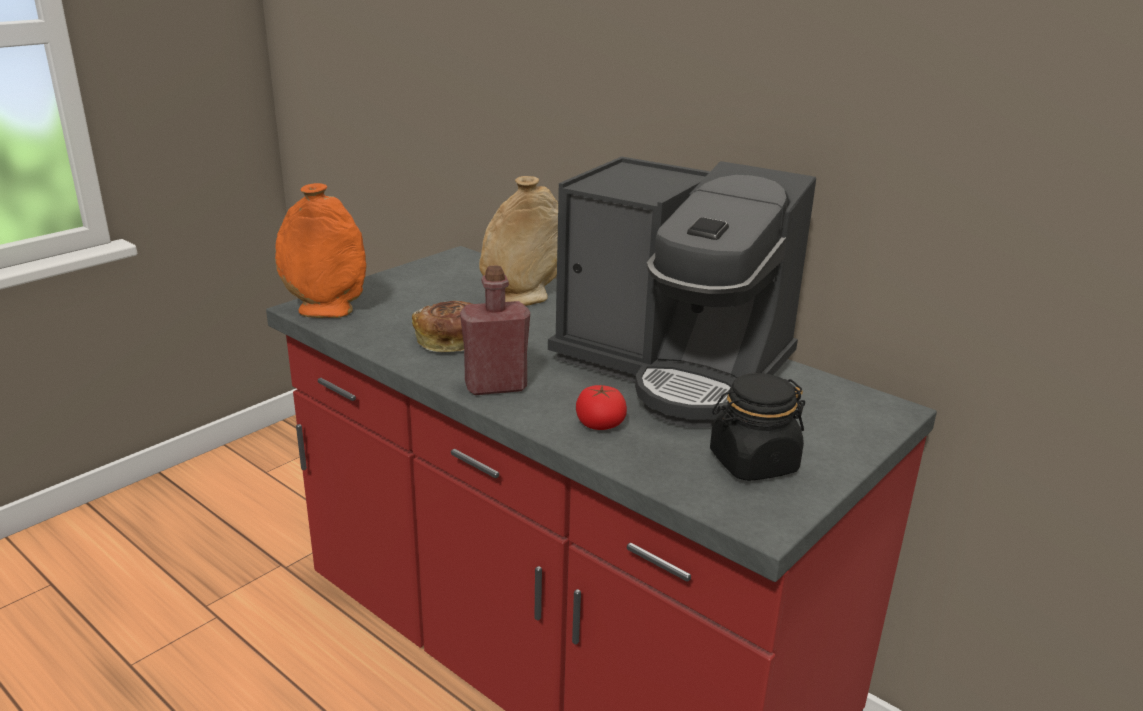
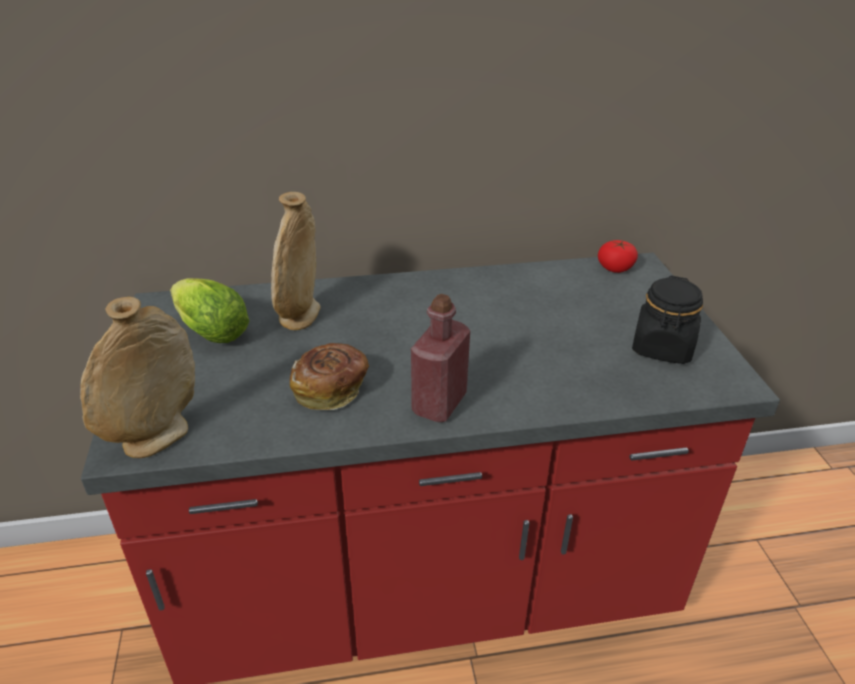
camera: 50 degrees left, 10 degrees up
orange vase [275,183,367,318] -> beige vase [80,297,195,458]
coffee machine [548,156,816,427] -> none
tomato [576,385,627,430] -> tomato moved to [598,240,638,273]
none -> lettuce [170,278,249,343]

